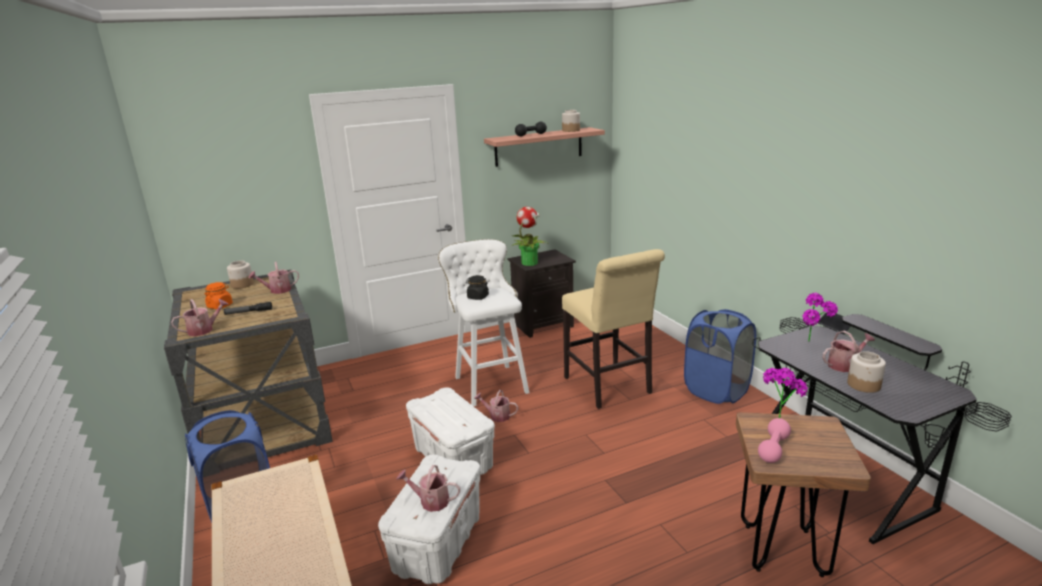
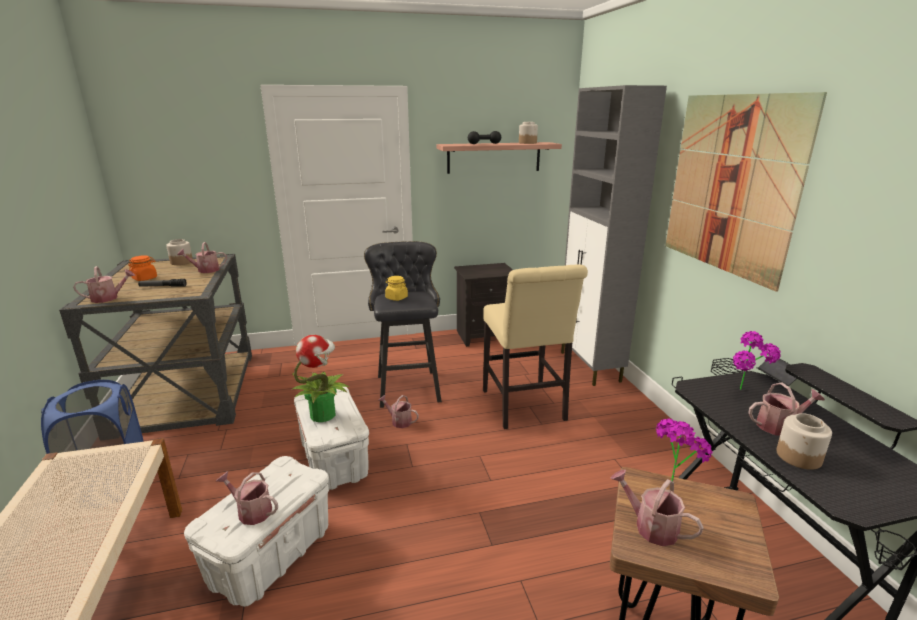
camera: 10 degrees right, 0 degrees up
white stool [438,239,529,406] -> black stool [364,241,442,408]
black jar [466,275,489,300] -> yellow jar [385,276,408,301]
potted plant [511,207,547,266] -> potted plant moved to [291,335,349,422]
blue laundry basket [684,309,756,404] -> none
pink dumbbell [758,418,791,463] -> watering can [610,470,704,546]
none -> grey cabinet [561,85,667,386]
none -> picture [665,92,827,292]

